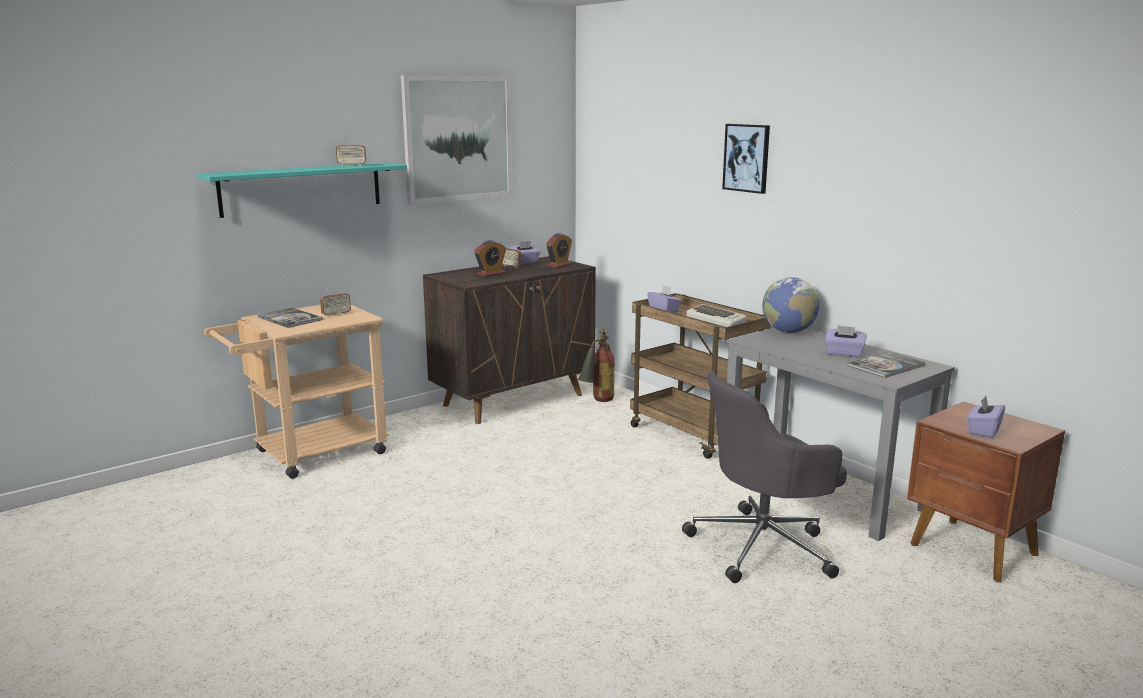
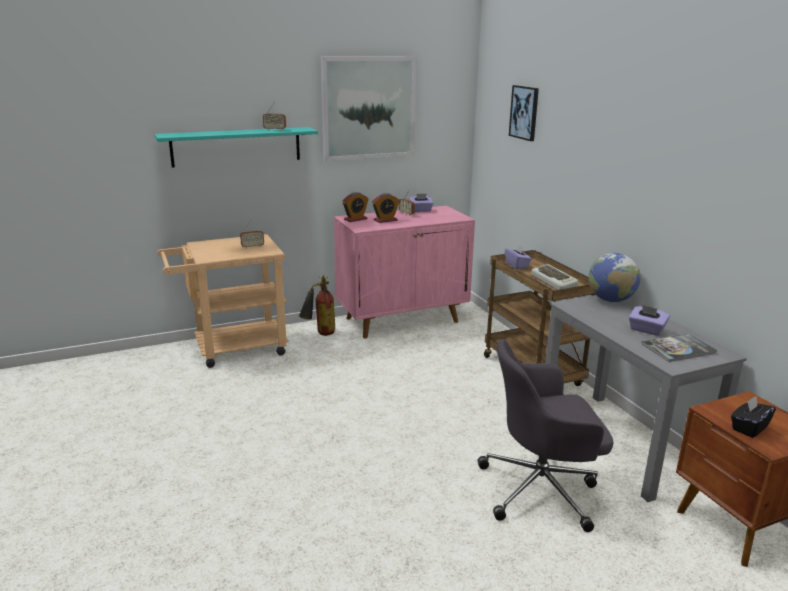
camera: 15 degrees right, 5 degrees up
book [258,308,323,328] -> none
brown cabinet [423,256,596,424] -> pink cabinet [334,206,475,338]
alarm clock [546,233,572,268] -> alarm clock moved to [342,192,369,222]
fire extinguisher [578,329,615,402] -> fire extinguisher moved to [299,276,335,336]
picture [722,124,770,194] -> picture moved to [509,85,539,141]
purple tissue box [967,396,1005,439] -> black tissue box [731,395,776,438]

